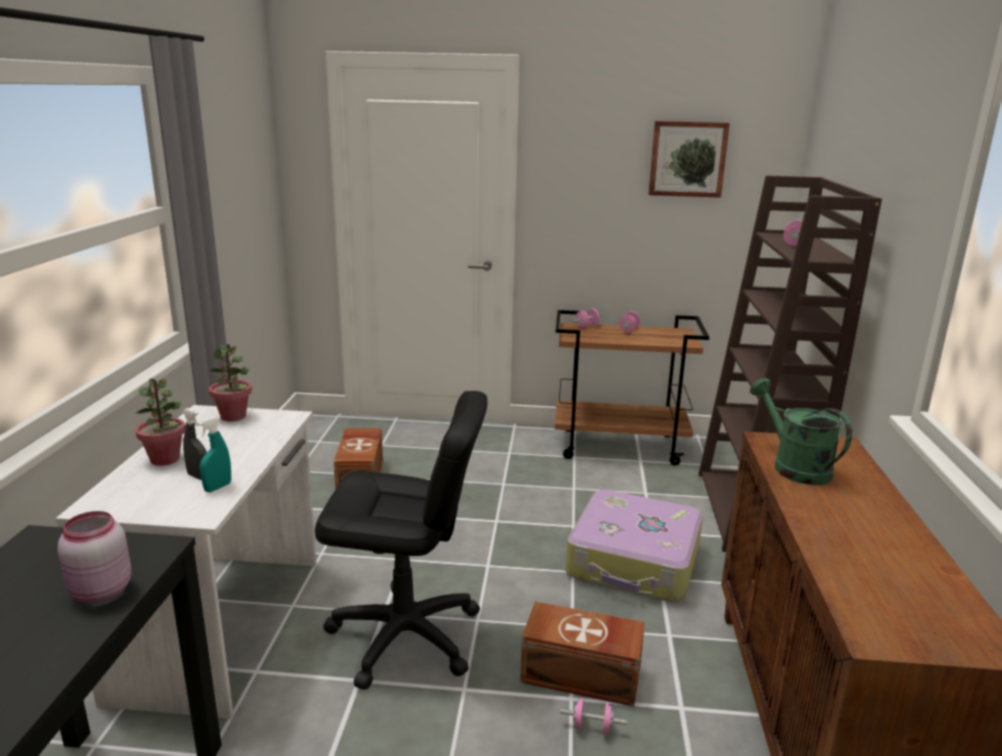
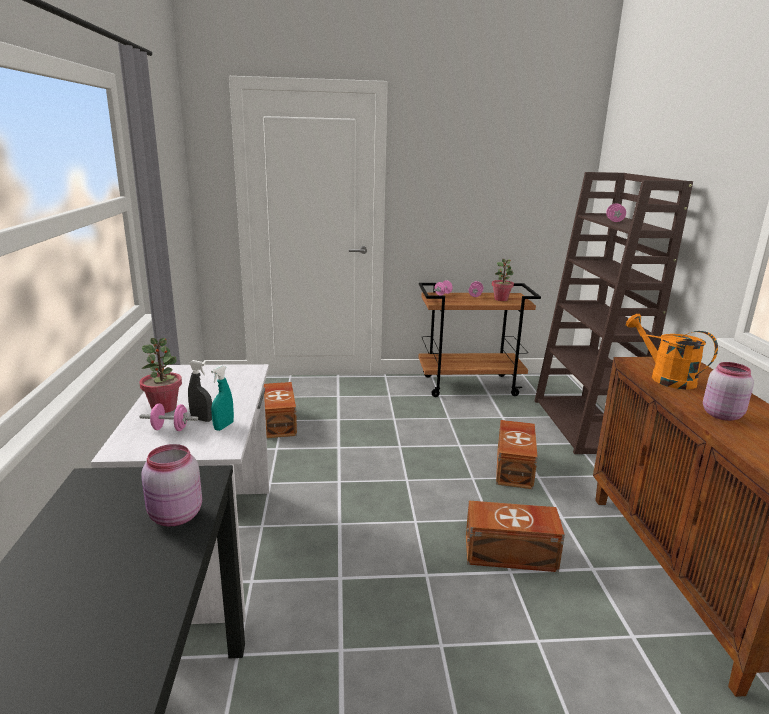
camera: 10 degrees left, 0 degrees up
potted plant [209,344,252,422] -> potted plant moved to [492,259,514,301]
black office chair [315,391,487,690] -> none
pink dumbbell [560,698,627,735] -> pink dumbbell moved to [140,403,198,431]
suitcase [566,490,703,602] -> brown storage box [496,420,538,489]
picture [649,121,730,198] -> none
green watering can [750,378,852,485] -> orange watering can [626,314,718,389]
none -> pink jar [703,362,754,421]

